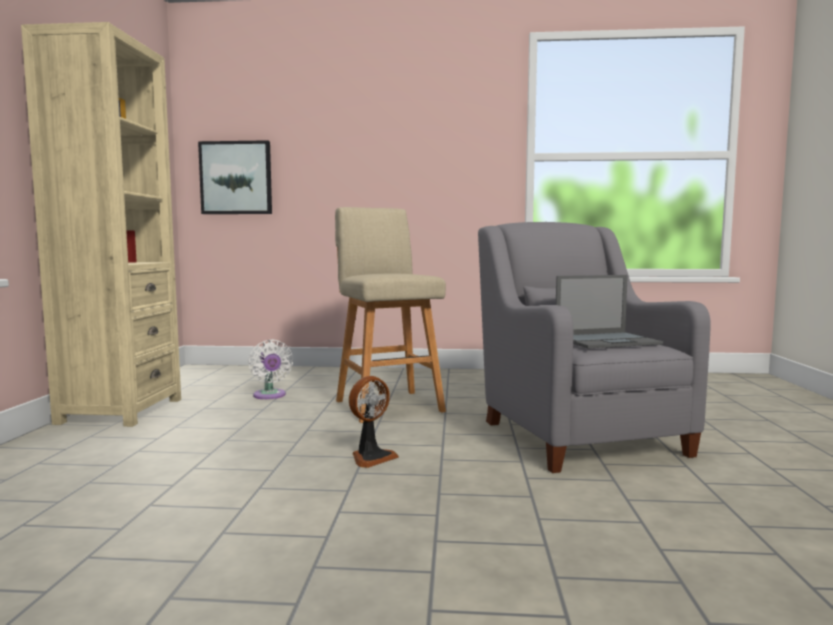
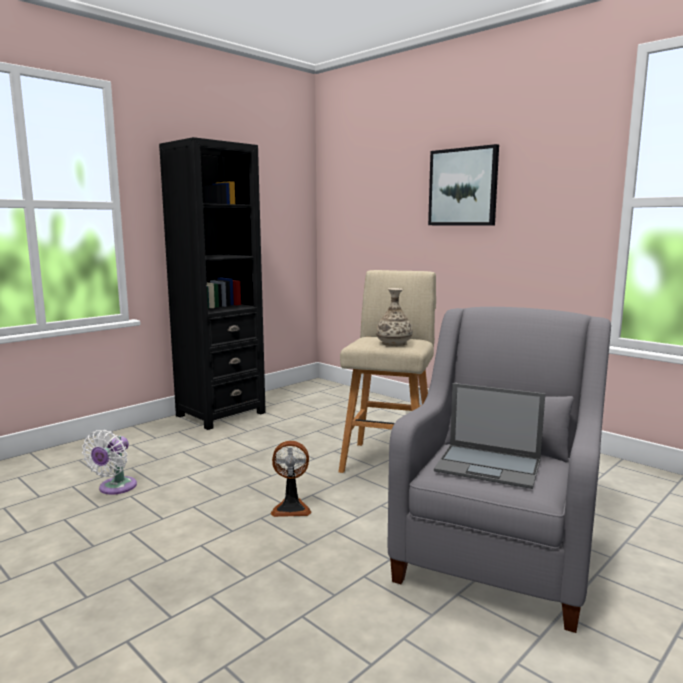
camera: 40 degrees right, 5 degrees up
beige bookcase [21,22,181,427] -> black bookcase [159,137,266,430]
picture [198,140,272,214] -> picture moved to [428,144,499,226]
white fan [248,339,293,399] -> white fan moved to [82,430,137,495]
none -> vase [376,288,413,346]

